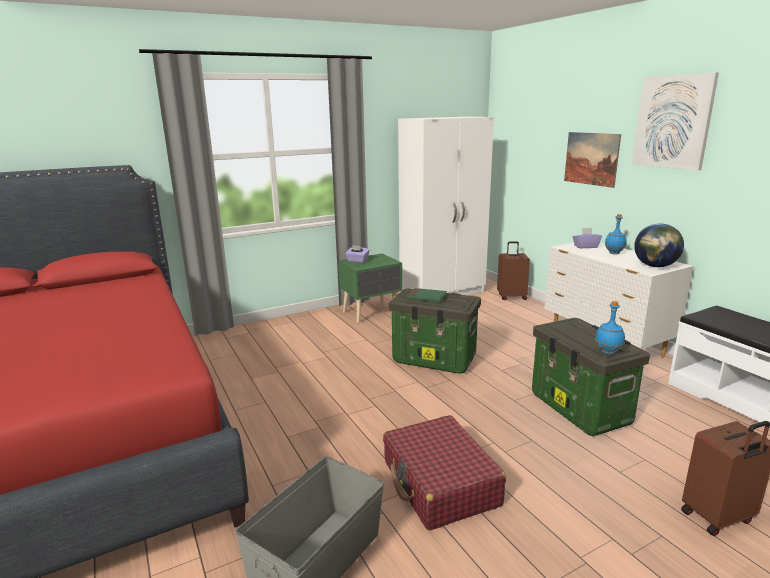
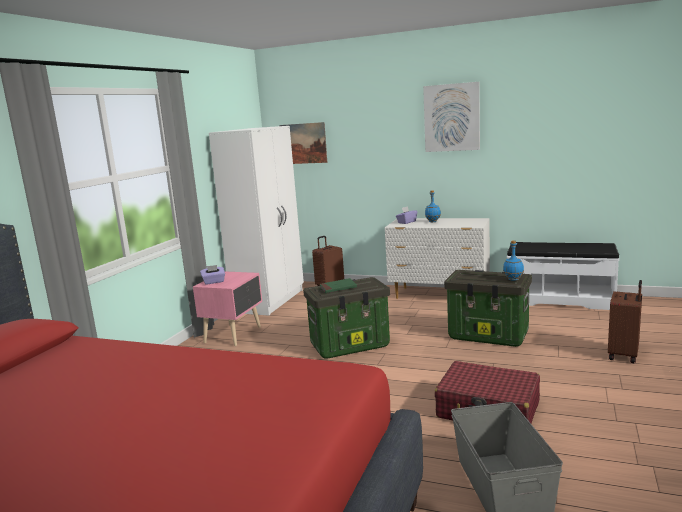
camera: 40 degrees left, 5 degrees down
green nightstand [339,253,402,323] -> pink nightstand [193,271,262,346]
picture [564,132,621,188] -> picture moved to [279,122,327,164]
globe [634,224,684,267] -> none

